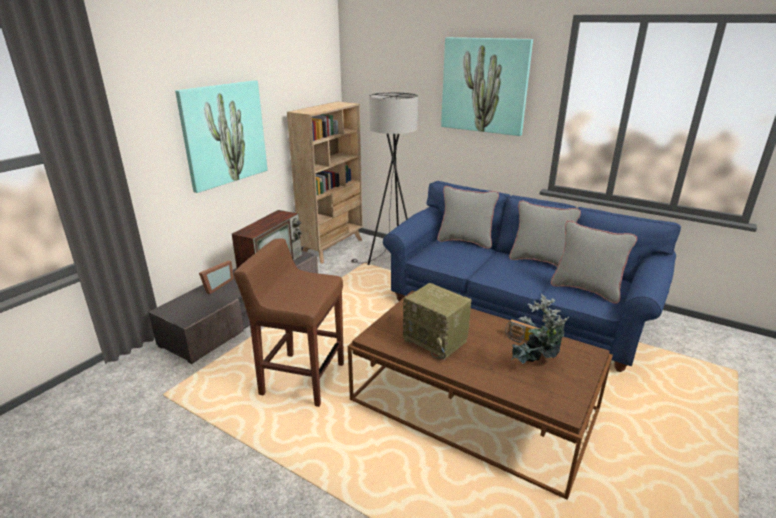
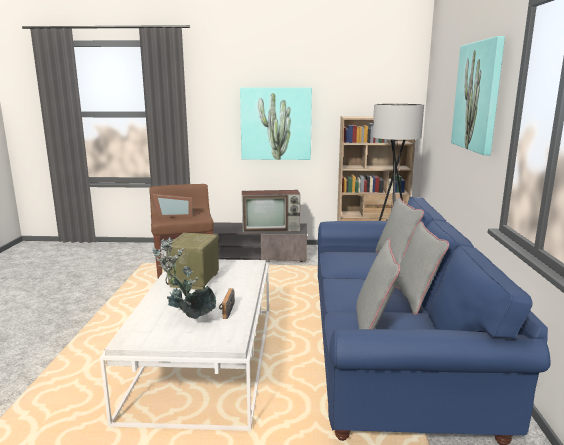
camera: 60 degrees right, 10 degrees down
picture frame [199,261,234,294] -> picture frame moved to [153,194,192,218]
brown coffee table [348,291,613,500] -> white coffee table [100,260,269,431]

